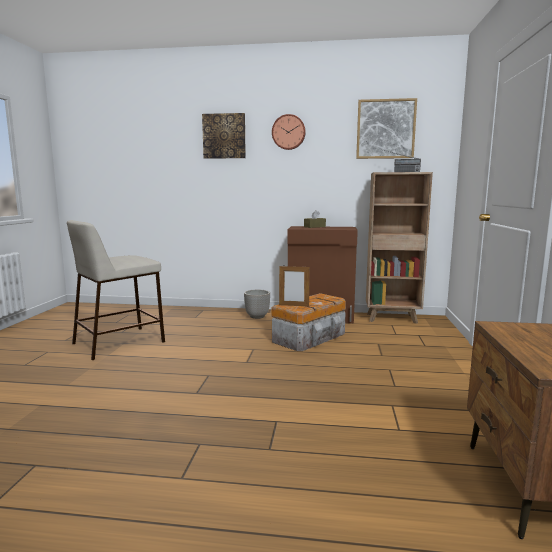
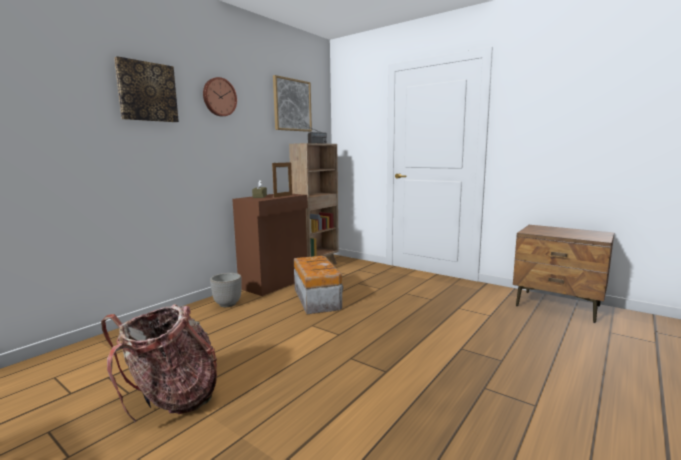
camera: 60 degrees left, 0 degrees up
beige stool [67,220,165,360] -> backpack [101,304,217,423]
picture frame [279,266,310,306] -> picture frame moved to [272,162,292,197]

